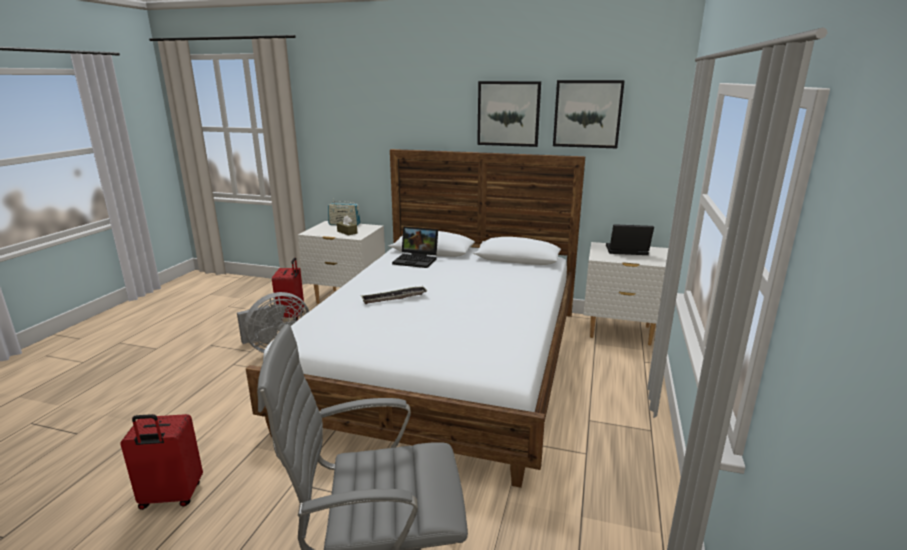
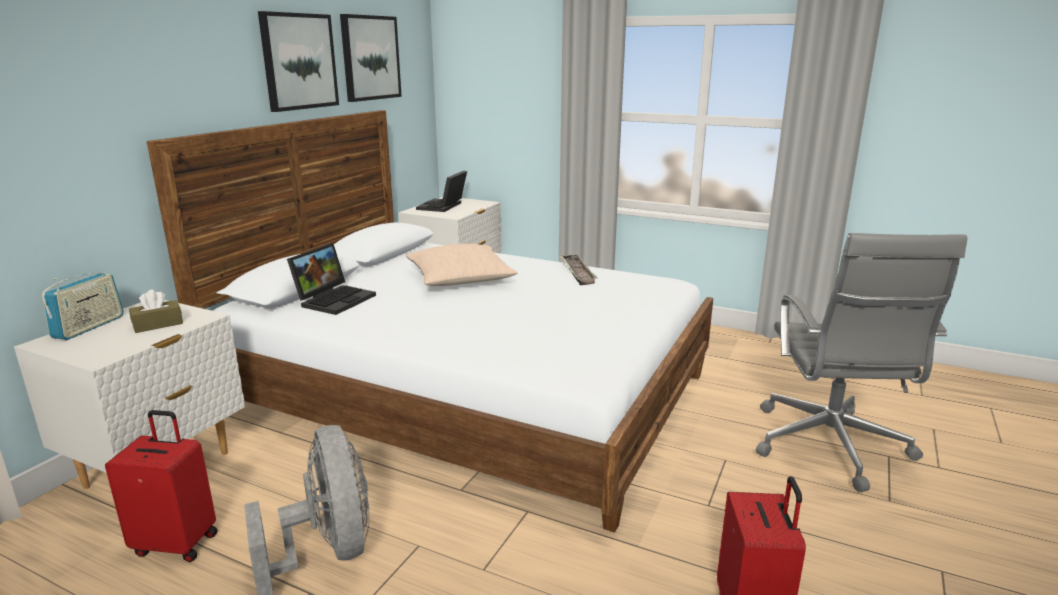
camera: 80 degrees left, 0 degrees up
tray [361,286,427,304] -> tray moved to [560,254,598,285]
none -> beige pillow [406,244,517,286]

